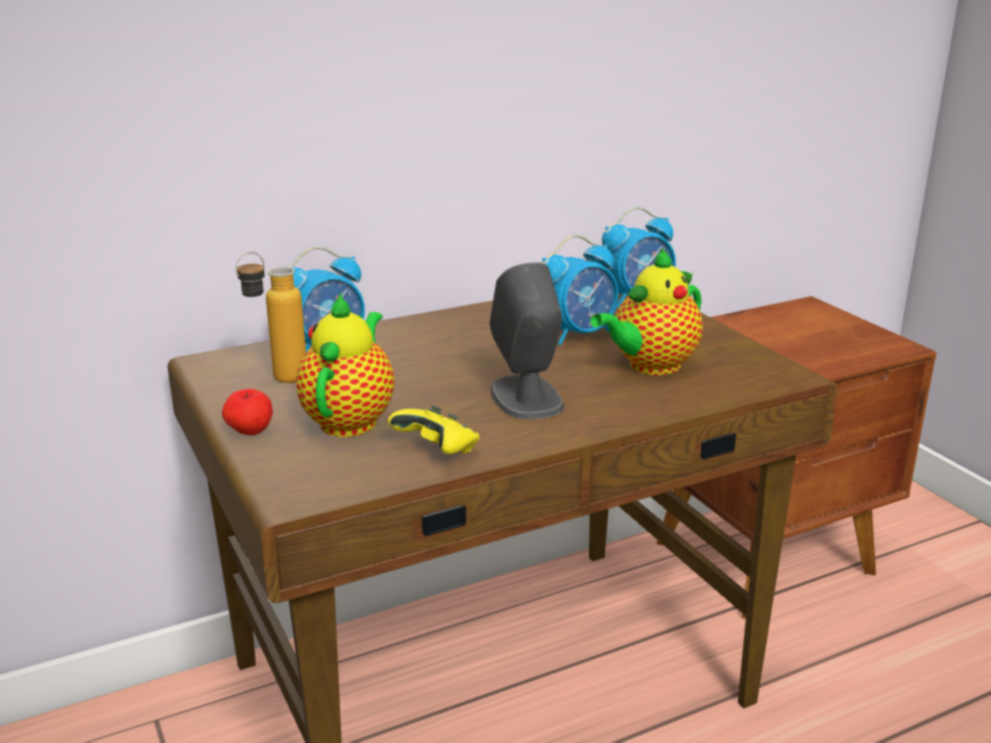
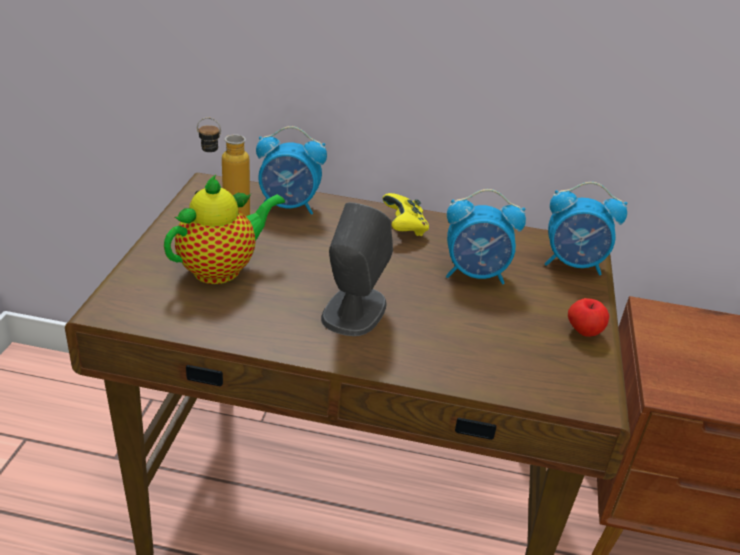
camera: 35 degrees right, 10 degrees up
apple [222,389,273,435] -> apple moved to [568,298,609,337]
yellow game controller [388,406,480,454] -> yellow game controller moved to [383,193,429,237]
teapot [590,248,703,375] -> none

